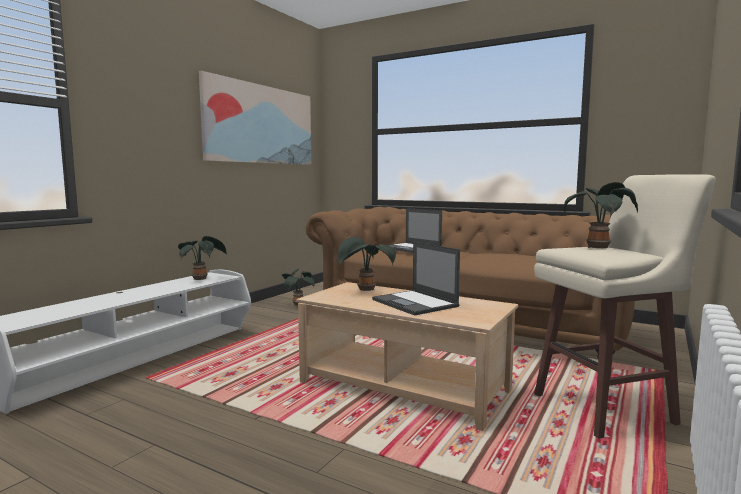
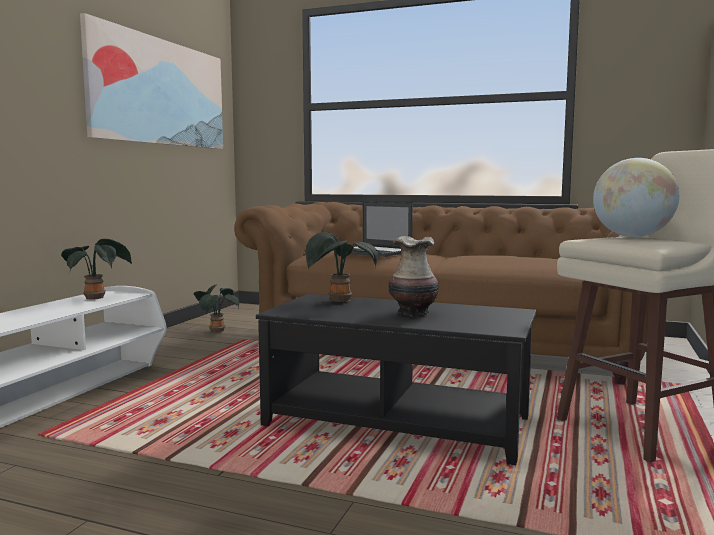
camera: 10 degrees left, 0 degrees up
beige coffee table [296,282,518,431] -> black coffee table [256,294,536,465]
laptop [372,242,460,316] -> vase [389,236,439,317]
potted plant [564,182,638,248] -> globe [593,158,679,237]

